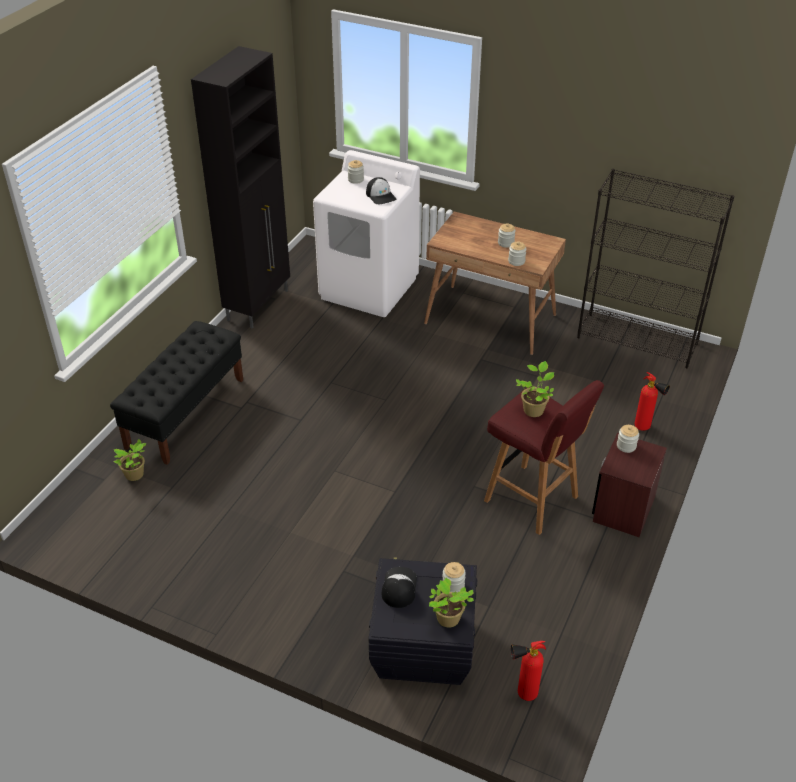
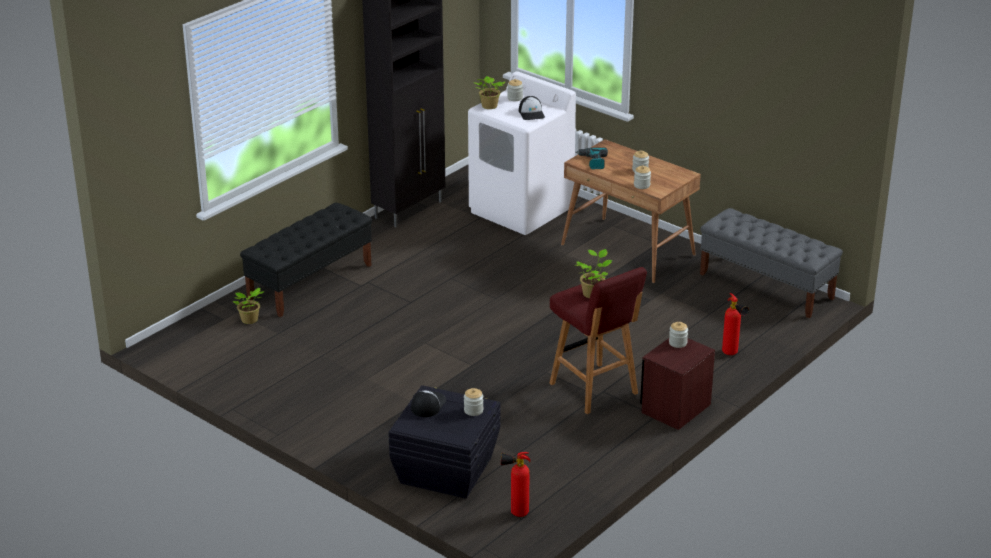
camera: 15 degrees right, 10 degrees down
potted plant [429,578,474,628] -> potted plant moved to [474,76,505,109]
black bookcase [577,169,734,368] -> grey bench [700,208,843,318]
none -> power drill [575,148,608,169]

